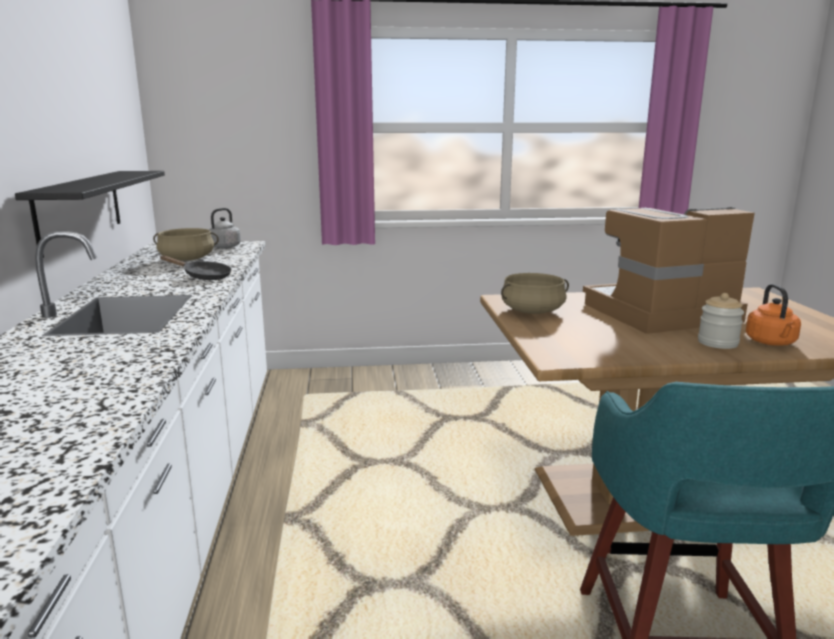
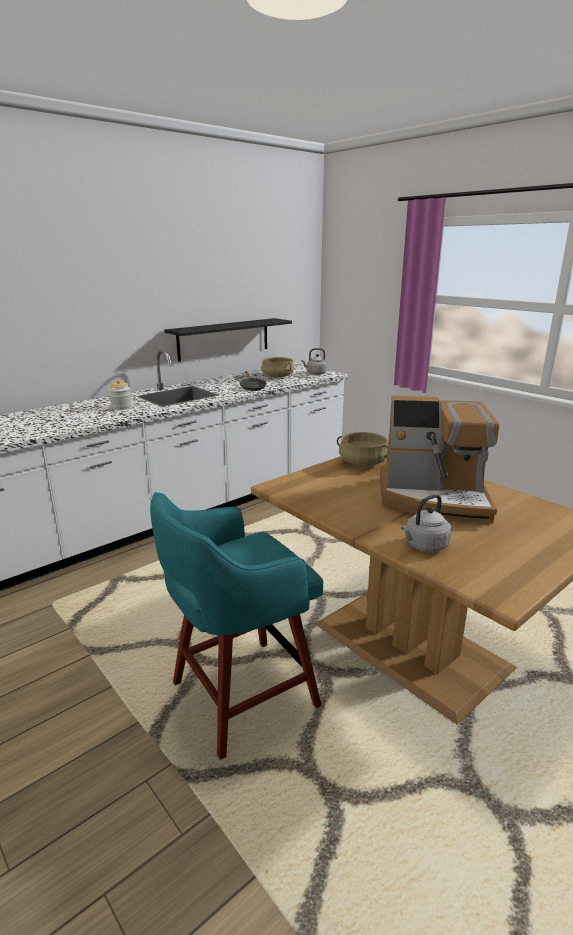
camera: 55 degrees right, 5 degrees up
coffee machine [583,207,755,334] -> coffee machine turned 150 degrees clockwise [380,396,499,523]
jar [698,293,744,349] -> jar moved to [109,379,132,410]
orange kettle [746,284,801,346] -> grey kettle [401,494,452,552]

